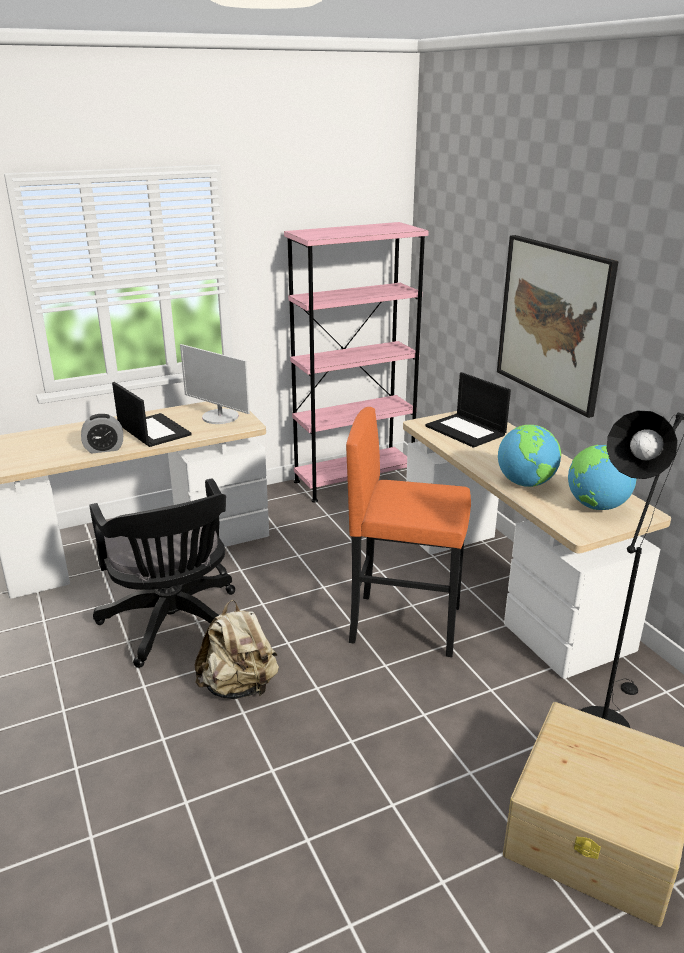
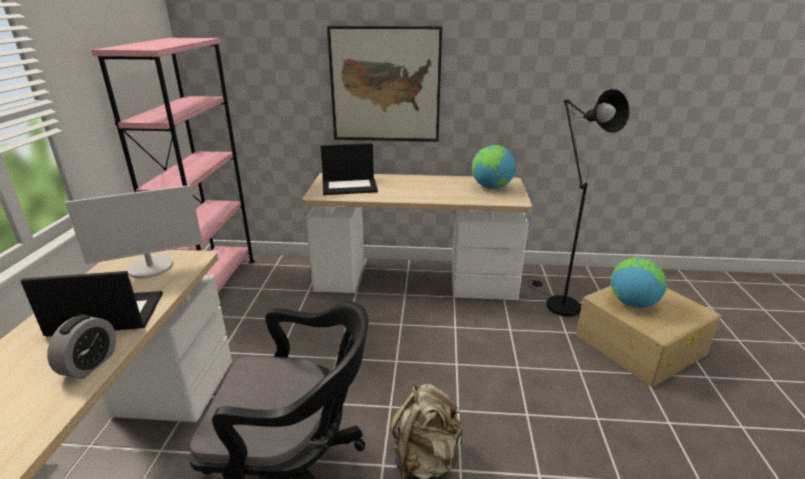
camera: 60 degrees left, 0 degrees up
orange stool [346,407,471,657] -> none
globe [498,425,561,487] -> globe moved to [611,257,667,308]

